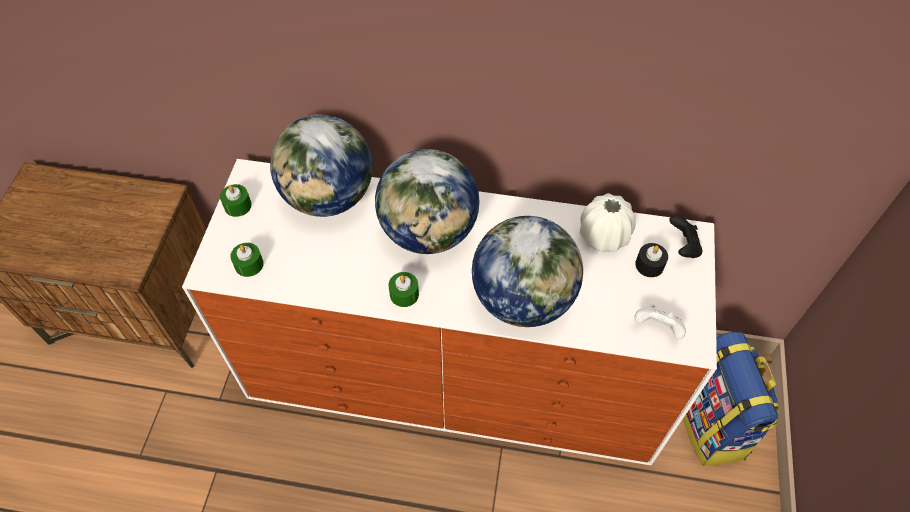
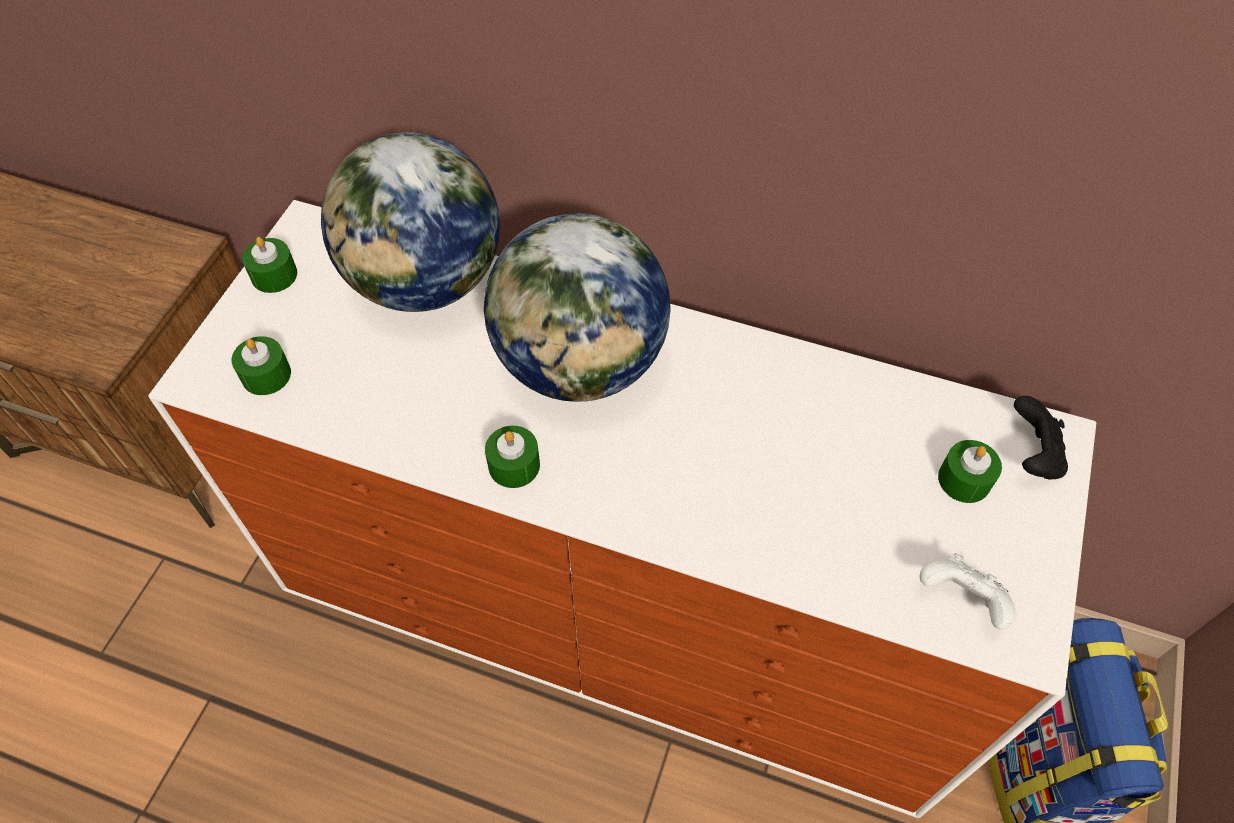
camera: 10 degrees right, 0 degrees up
globe [472,216,583,327] -> none
white vase [580,193,636,252] -> none
black candle [635,243,668,277] -> green candle [938,440,1002,503]

